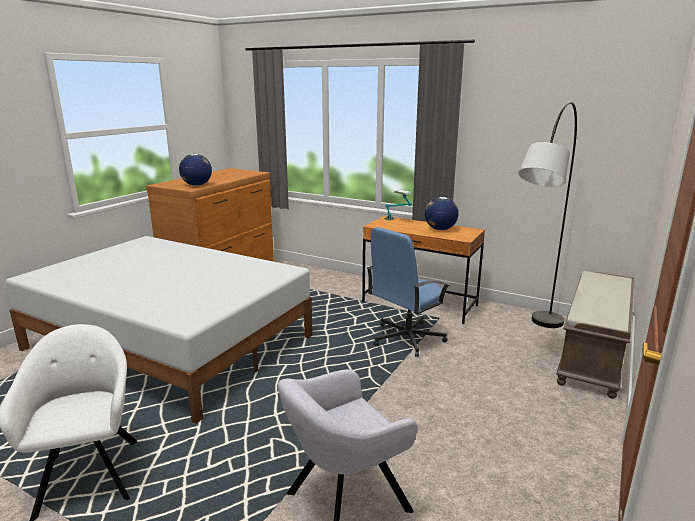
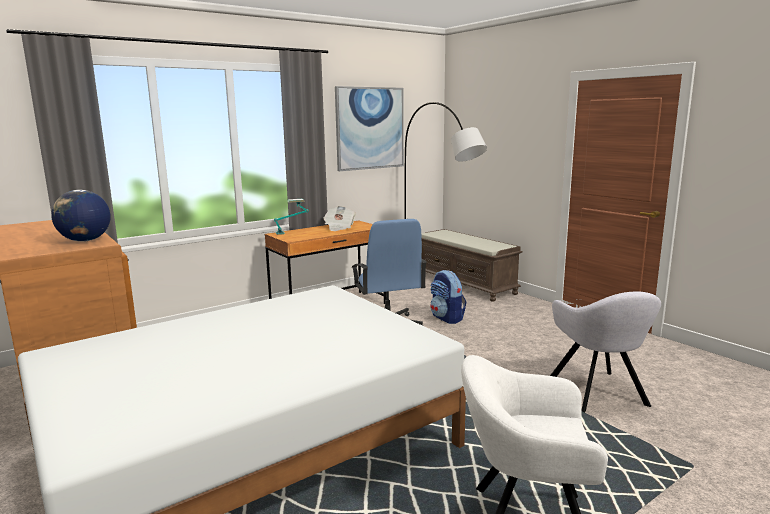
camera: 65 degrees left, 5 degrees down
globe [425,197,459,230] -> newspaper [323,206,356,231]
none -> picture [335,86,404,171]
none -> backpack [430,270,466,324]

